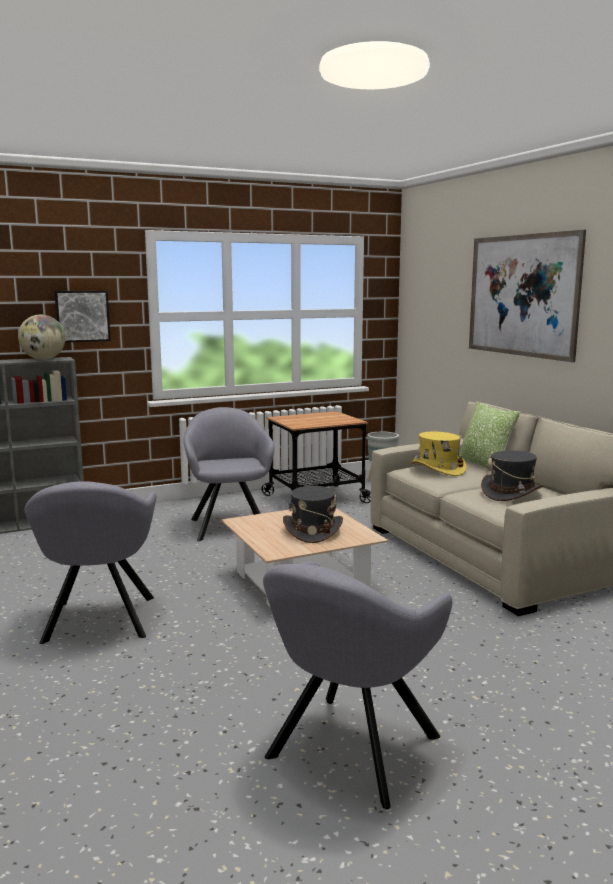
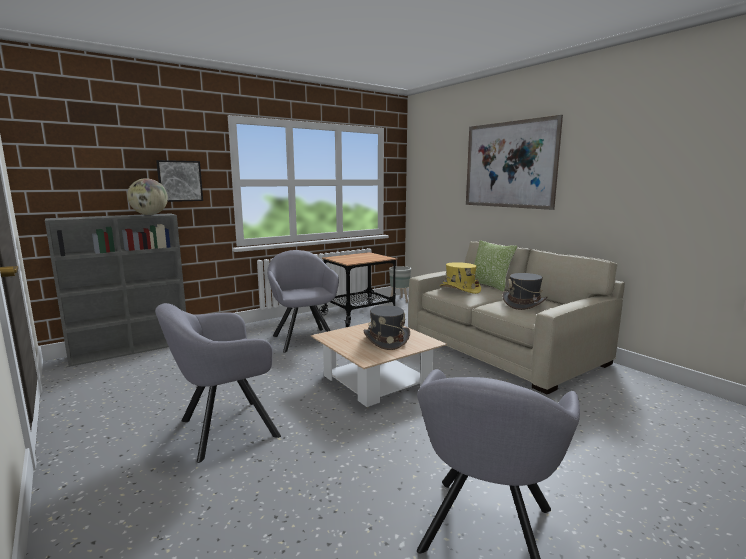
camera: 10 degrees left, 0 degrees up
grey armchair [24,481,156,644] -> grey armchair turned 75 degrees clockwise [155,303,281,463]

